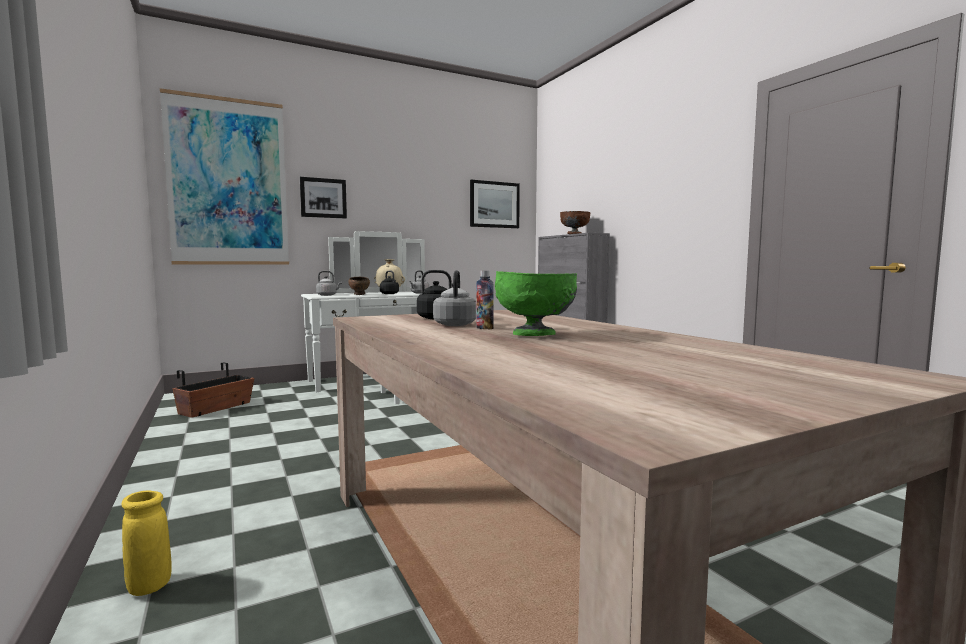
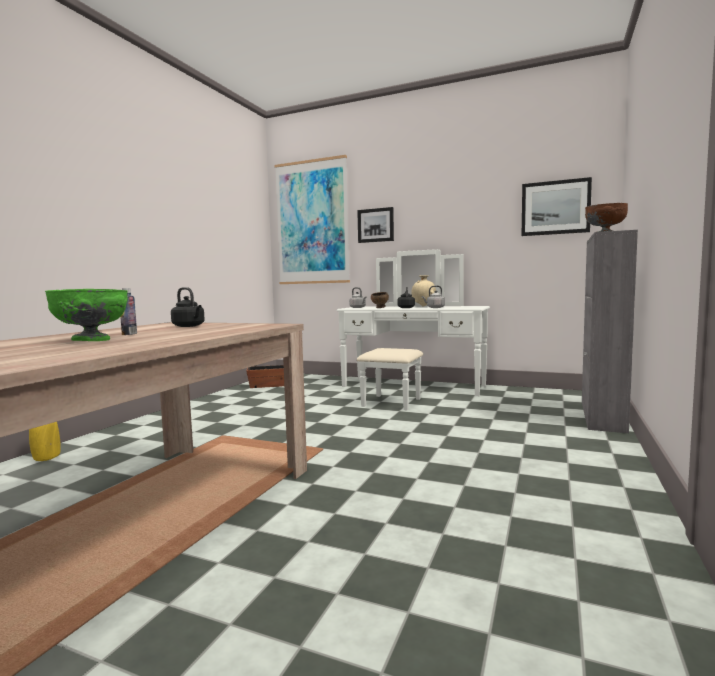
camera: 50 degrees right, 0 degrees up
grey kettle [433,270,476,326] -> none

